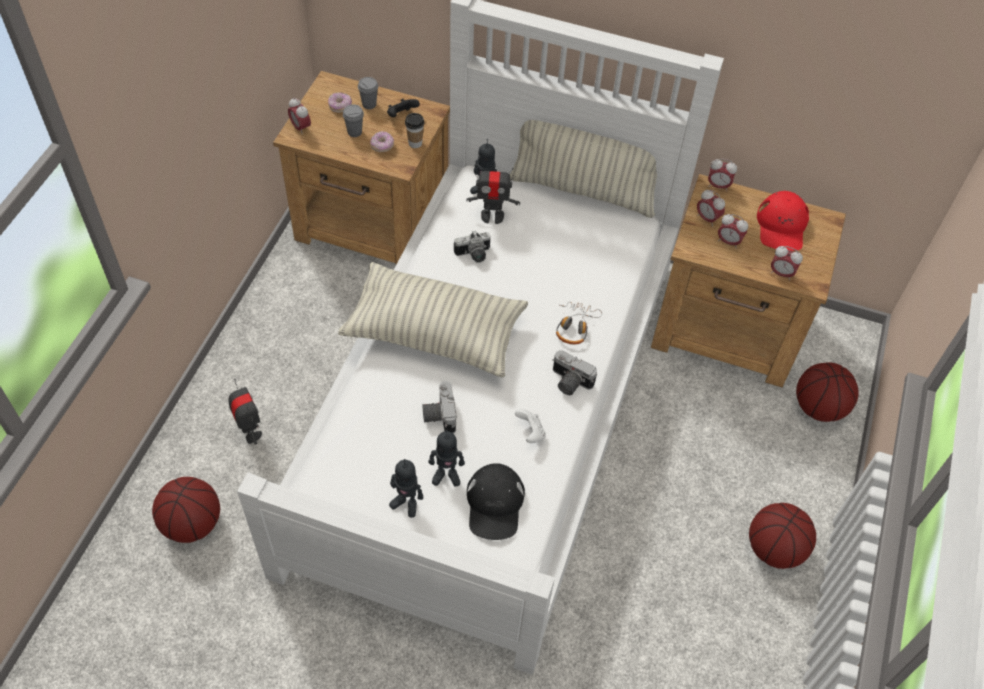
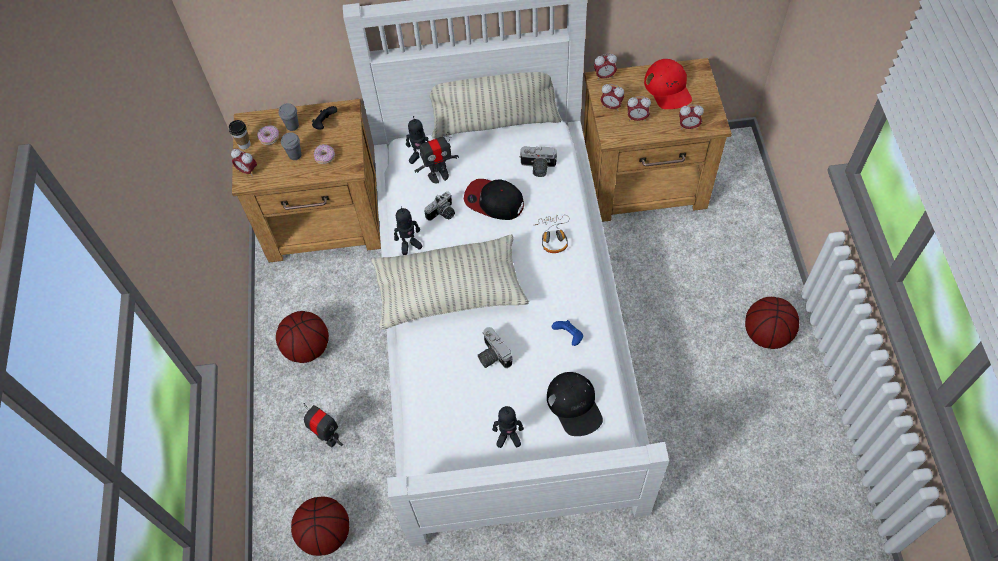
camera: 20 degrees left, 5 degrees up
cup [405,113,425,148] -> cup moved to [229,120,251,149]
toy robot [428,430,465,487] -> toy robot moved to [394,206,422,255]
white game controller [515,409,546,443] -> blue game controller [552,320,583,346]
camera [552,350,597,395] -> camera moved to [519,146,557,177]
basketball [796,362,859,422] -> basketball moved to [276,311,329,363]
none -> cap [464,179,524,220]

